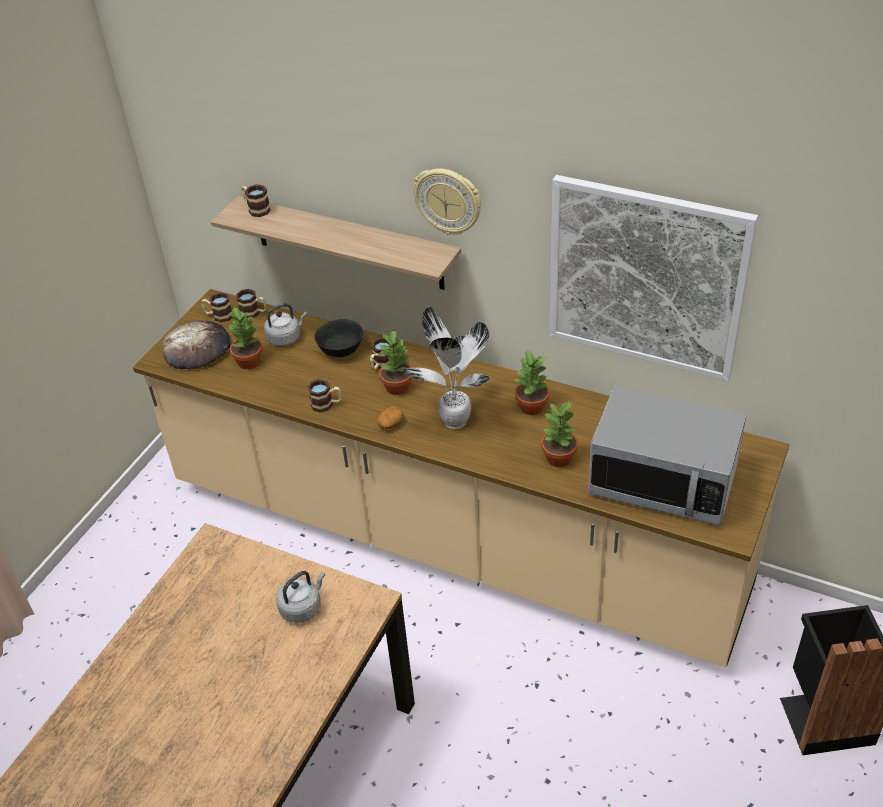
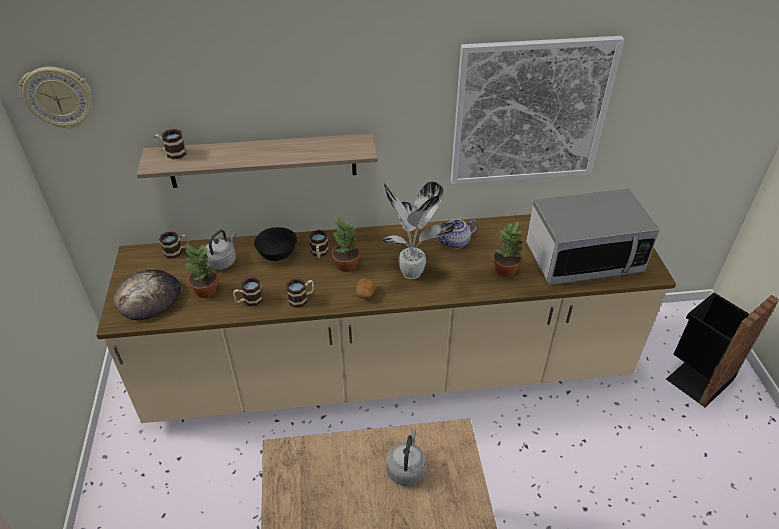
camera: 35 degrees left, 0 degrees up
mug [201,292,232,323] -> mug moved to [233,277,263,306]
wall clock [413,169,481,235] -> wall clock moved to [19,67,93,129]
potted plant [513,350,549,415] -> teapot [439,219,478,249]

